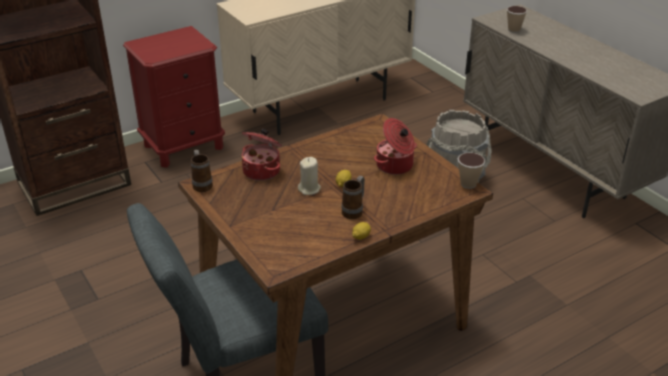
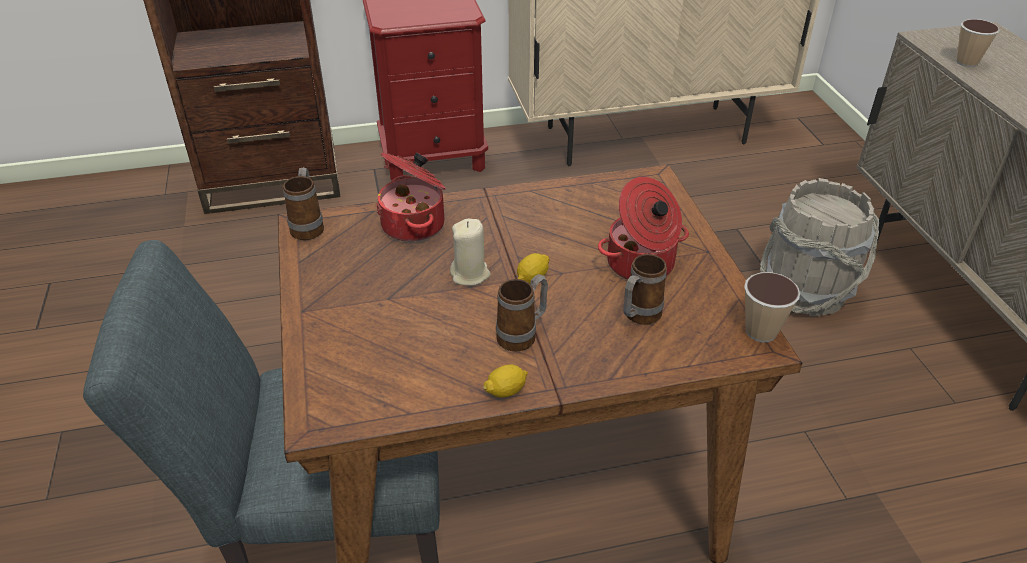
camera: 20 degrees right, 5 degrees up
none -> mug [623,254,667,325]

